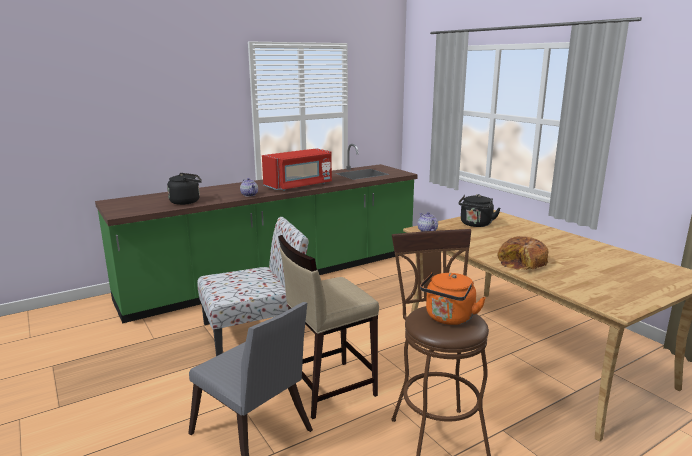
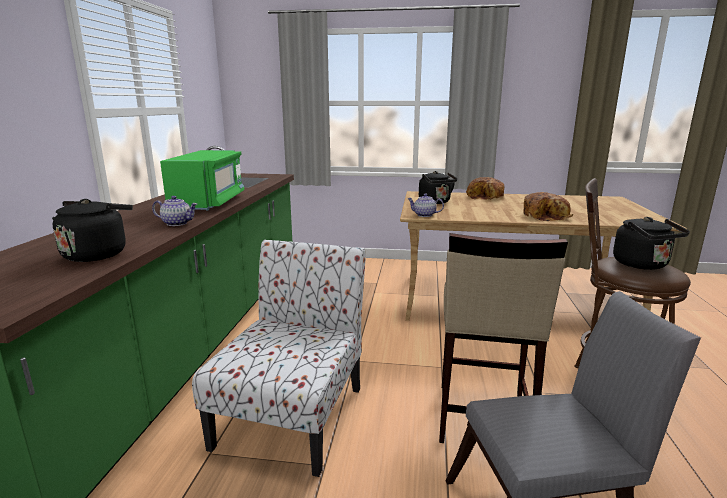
camera: 50 degrees left, 0 degrees up
red microwave [262,148,332,191] -> green microwave [160,150,244,210]
orange kettle [420,272,486,325] -> black kettle [613,217,690,270]
none -> bread [466,177,504,200]

